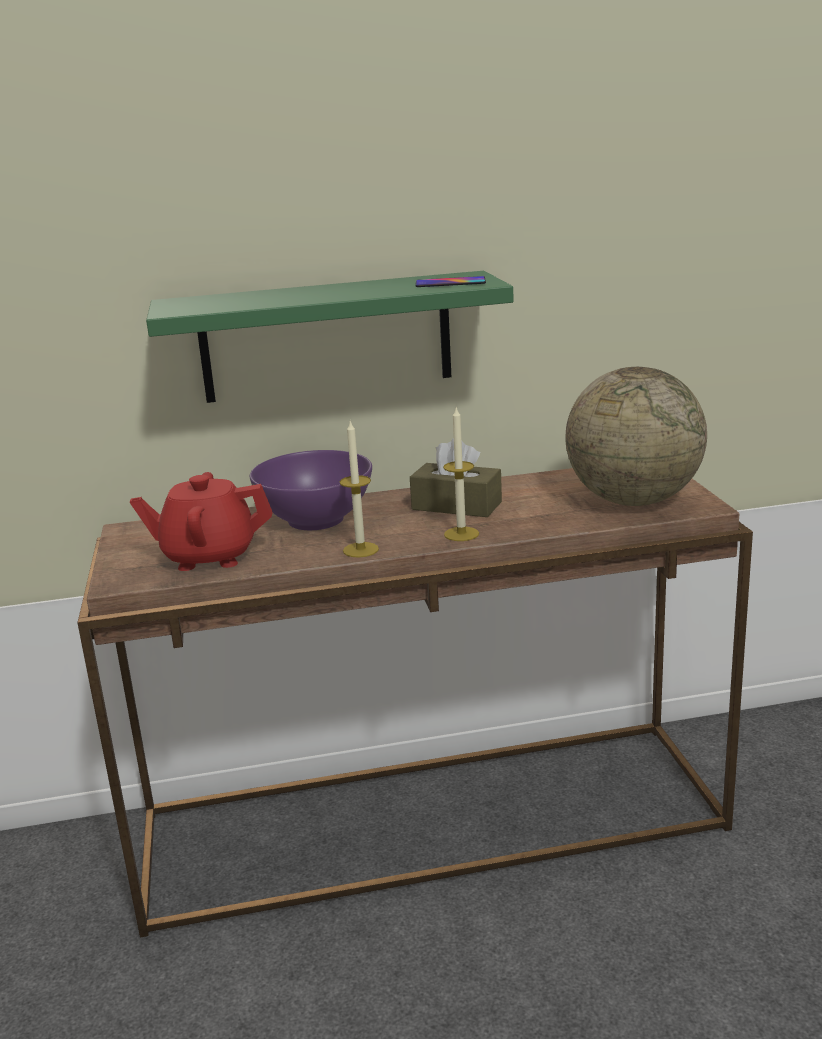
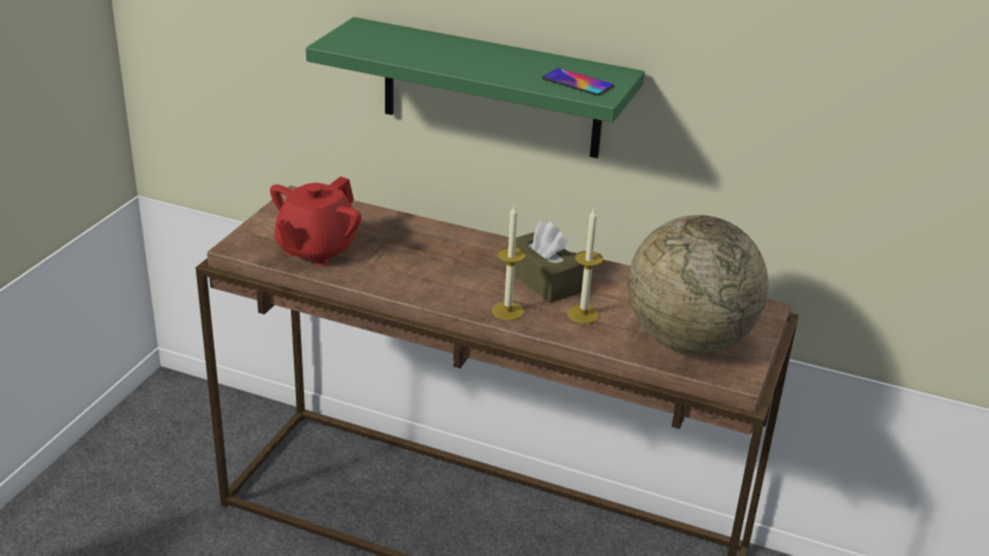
camera: 30 degrees right, 10 degrees up
red teapot [130,472,273,571] -> red teapot turned 90 degrees counterclockwise [270,176,361,266]
purple bowl [250,450,372,530] -> none
candle [340,421,379,557] -> candle moved to [567,209,603,324]

